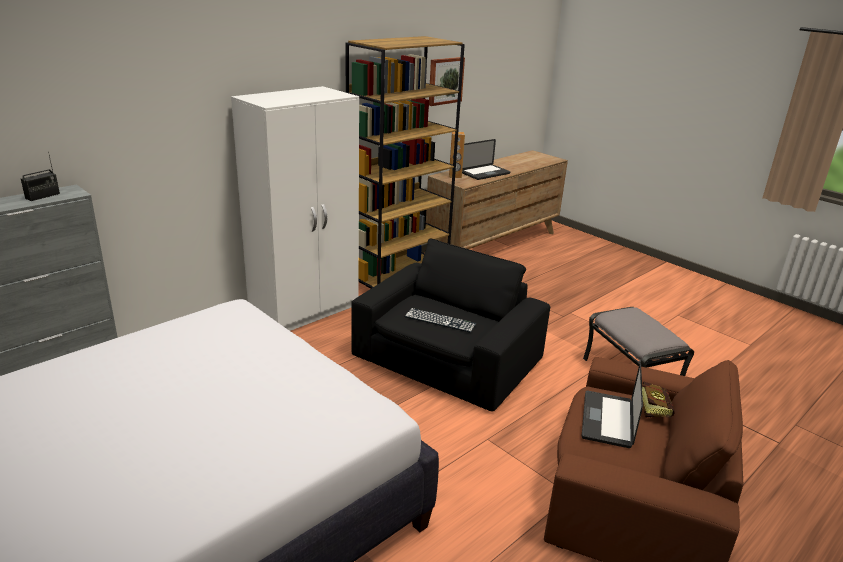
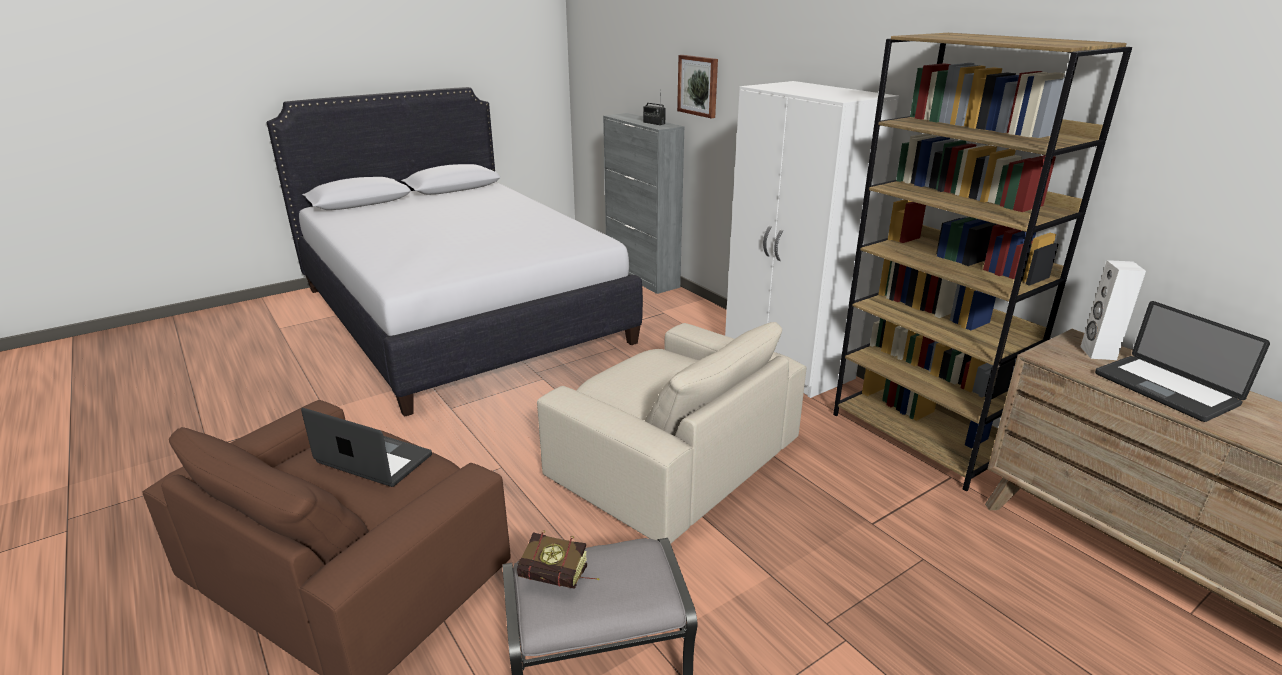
camera: 100 degrees right, 0 degrees up
black armchair [351,239,550,412] -> beige armchair [537,322,806,544]
keyboard [404,308,476,333] -> none
picture [429,57,465,106] -> picture moved to [677,55,718,118]
brown speaker [449,132,465,178] -> white speaker [1080,260,1146,360]
book [642,381,675,417] -> book moved to [517,530,599,589]

